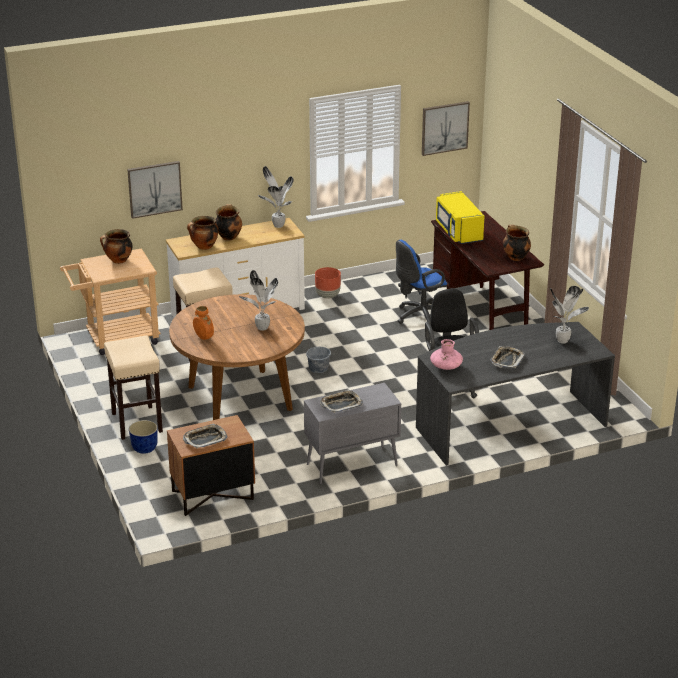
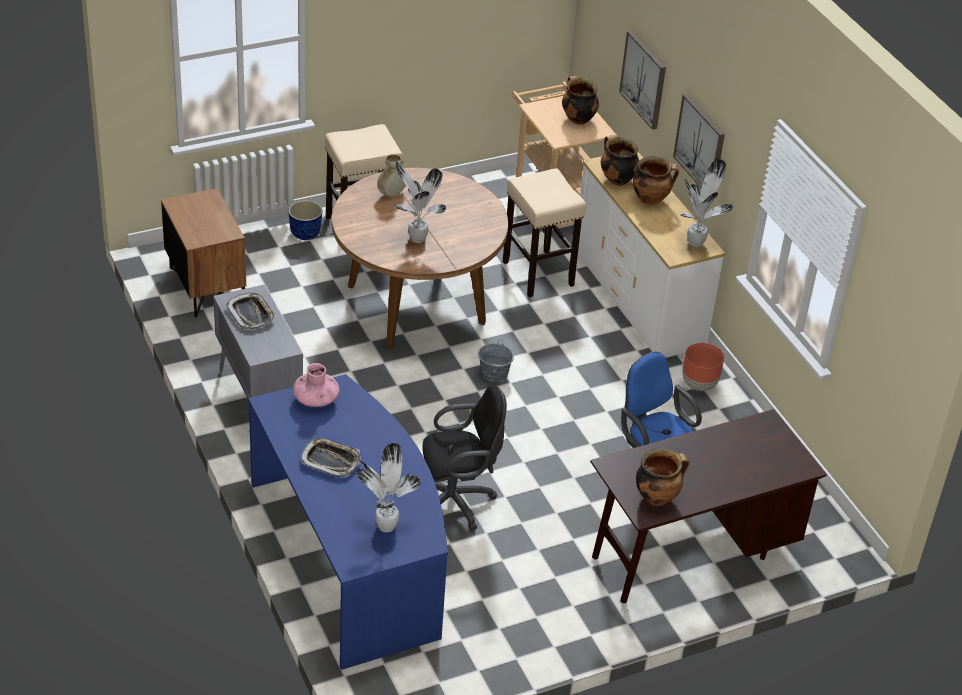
camera: 85 degrees right, 10 degrees up
tray [183,424,228,448] -> none
orange vase [193,306,214,340] -> beige vase [377,154,406,196]
grey desk [416,322,615,466] -> blue desk [248,374,448,670]
picture [422,101,470,156] -> picture moved to [673,94,725,189]
yellow microwave [436,191,485,244] -> none

